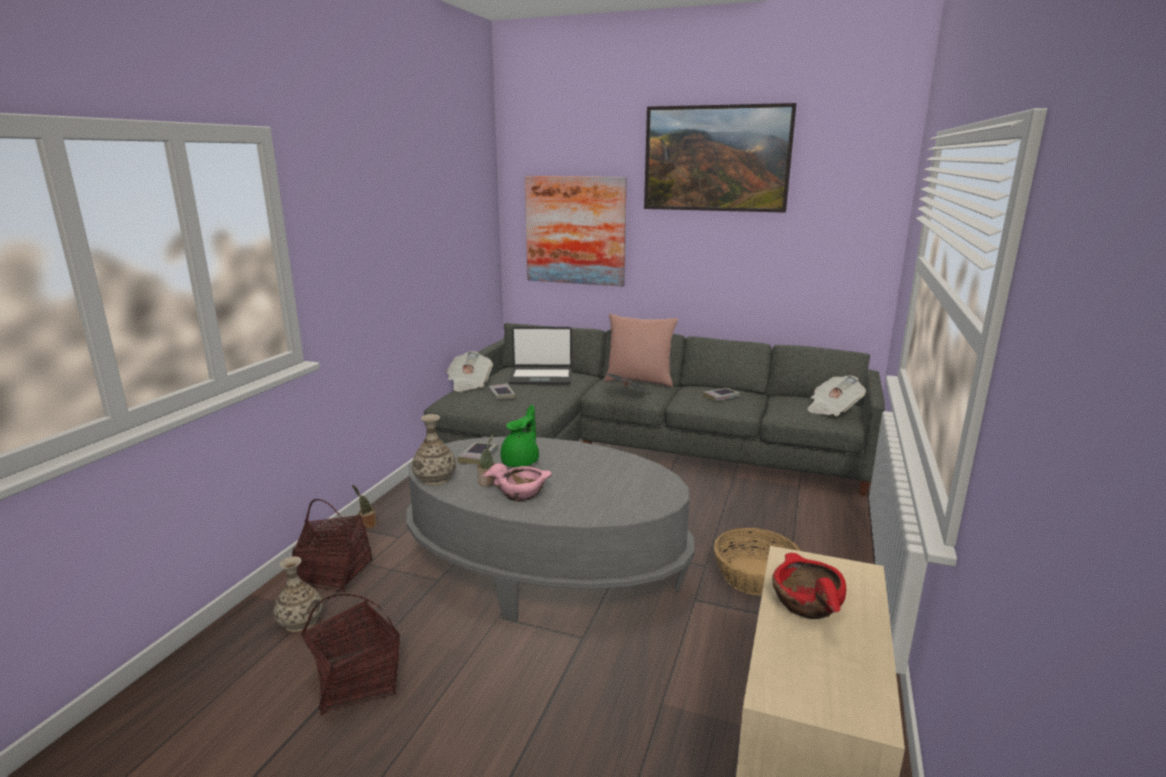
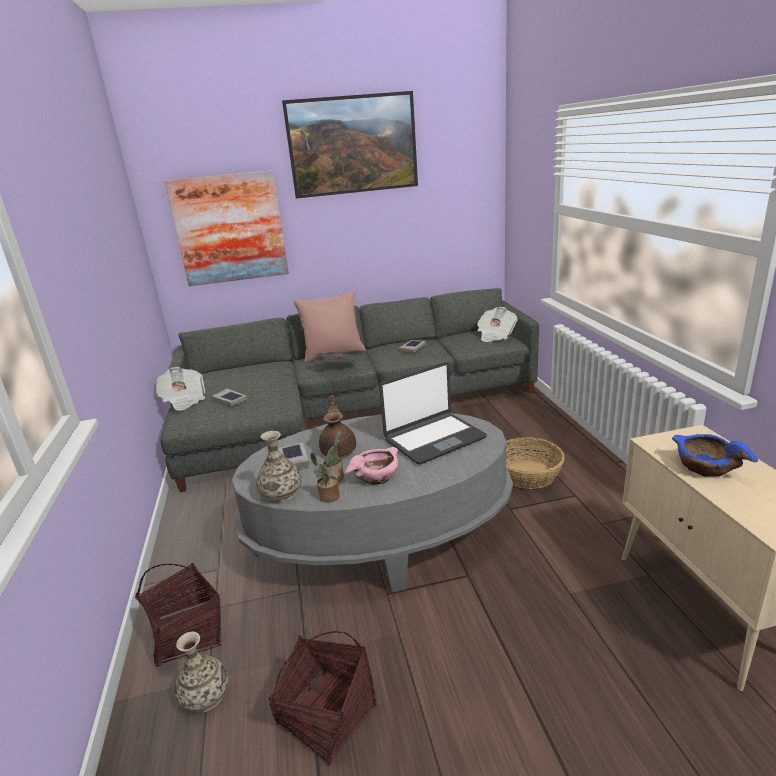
camera: 30 degrees left, 5 degrees up
potted plant [352,485,377,529] -> potted plant moved to [310,452,340,503]
green teapot [500,405,539,467] -> brown teapot [319,395,356,457]
laptop [508,327,572,385] -> laptop moved to [379,362,487,464]
red bowl [772,553,846,619] -> blue bowl [672,434,758,477]

